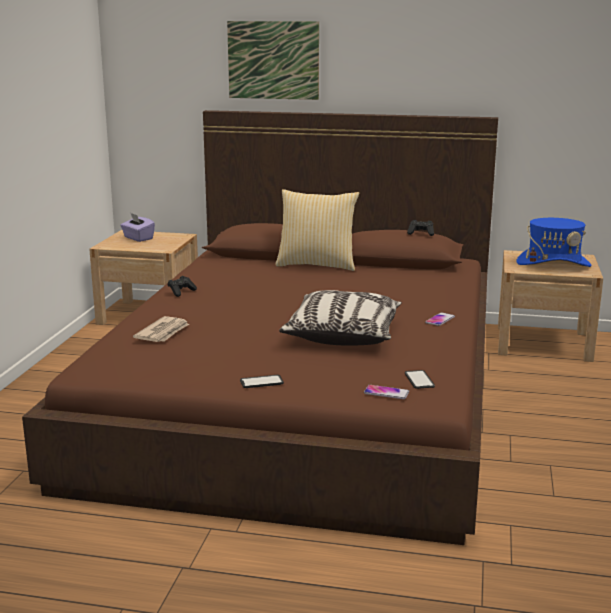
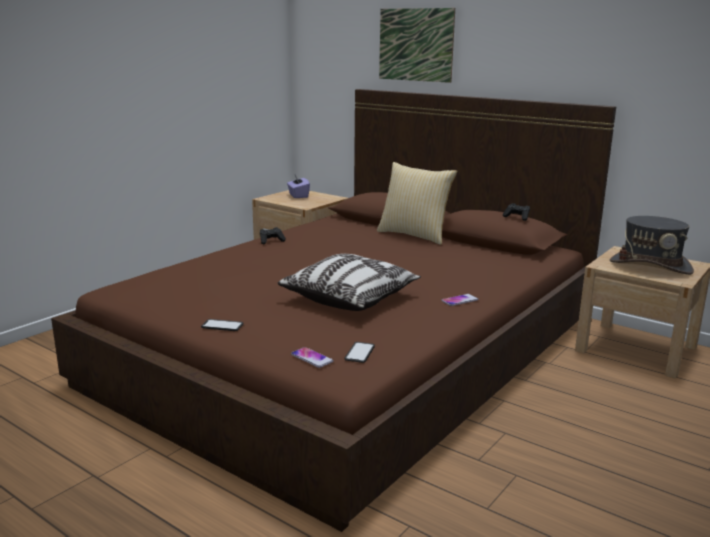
camera: 25 degrees right, 0 degrees up
newspaper [133,316,189,342] -> none
blue hat [516,218,592,267] -> grey hat [610,216,694,275]

